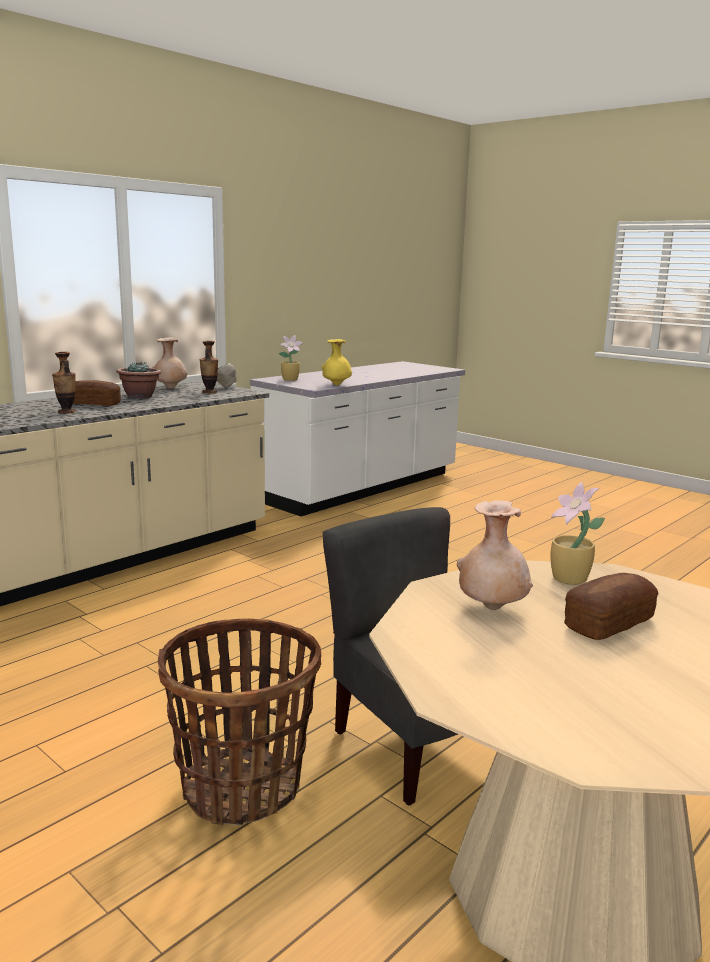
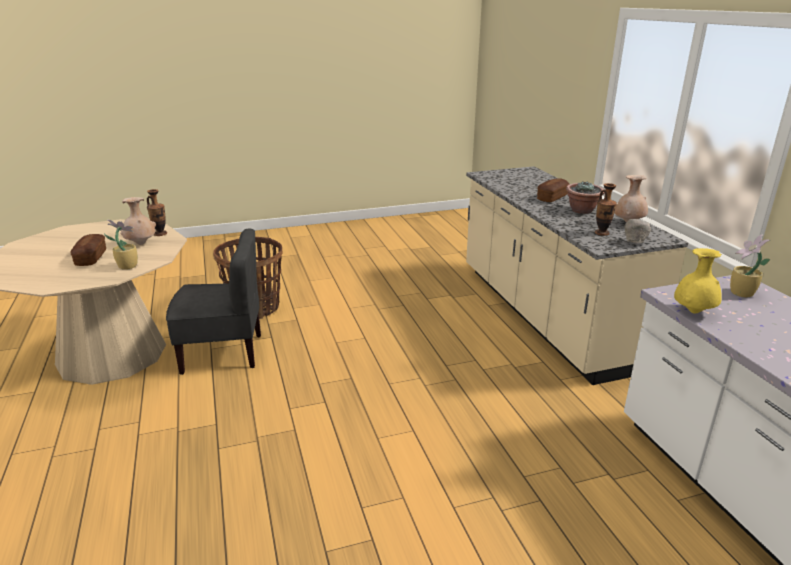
camera: 120 degrees right, 10 degrees up
vase [52,352,76,414] -> vase moved to [147,189,167,236]

